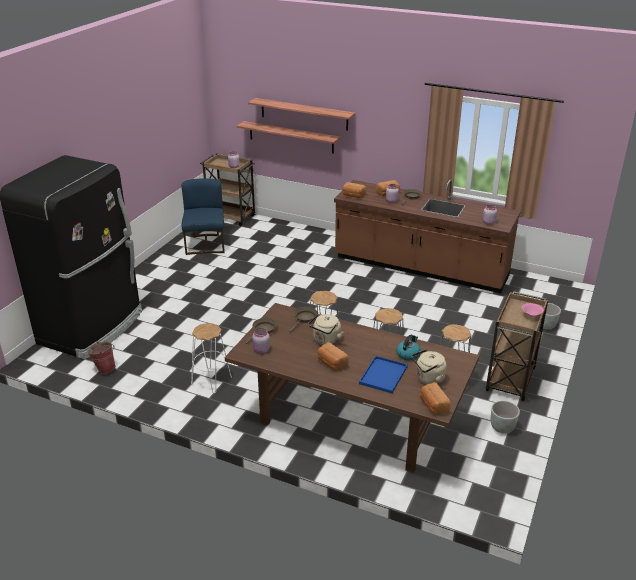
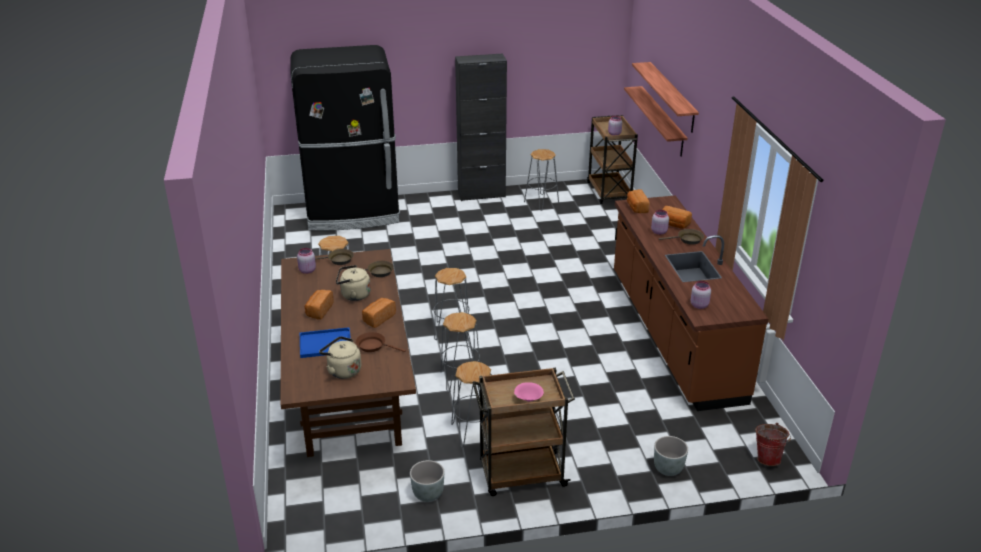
camera: 55 degrees right, 0 degrees up
bucket [87,342,116,374] -> bucket moved to [755,423,791,466]
blue chair [181,178,225,255] -> grey stool [524,149,559,211]
kettle [396,335,421,361] -> brown frying pan [356,332,406,352]
bread [420,382,451,415] -> bread moved to [362,298,396,328]
none -> black cabinet [455,53,507,201]

